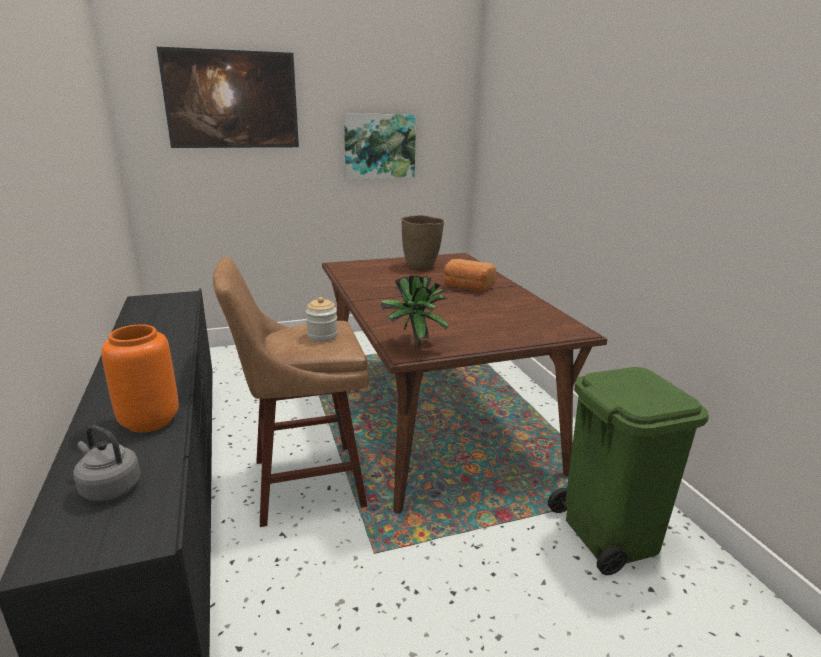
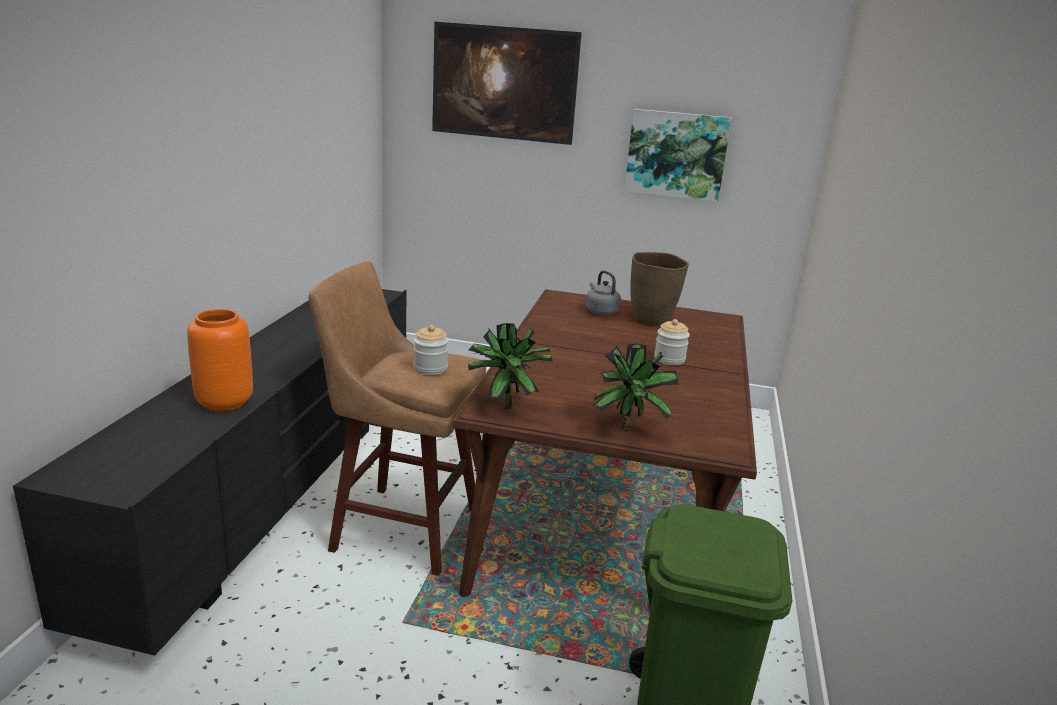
camera: 30 degrees right, 0 degrees up
grey kettle [73,425,141,501] -> grey kettle moved to [586,270,621,315]
bread [444,259,496,291] -> jar [654,319,690,365]
none -> potted plant [593,343,679,432]

